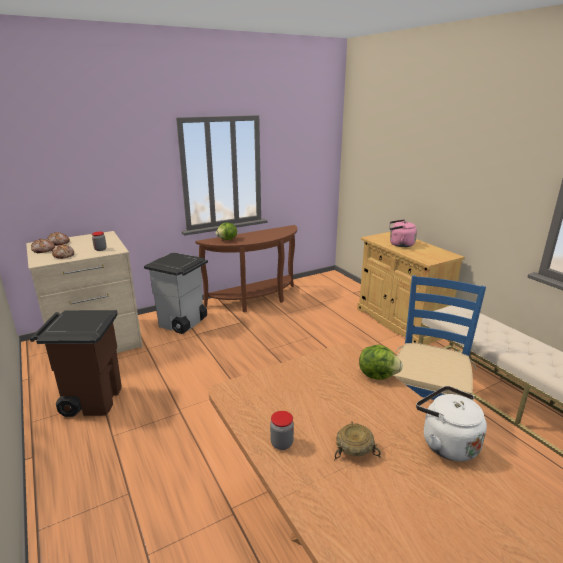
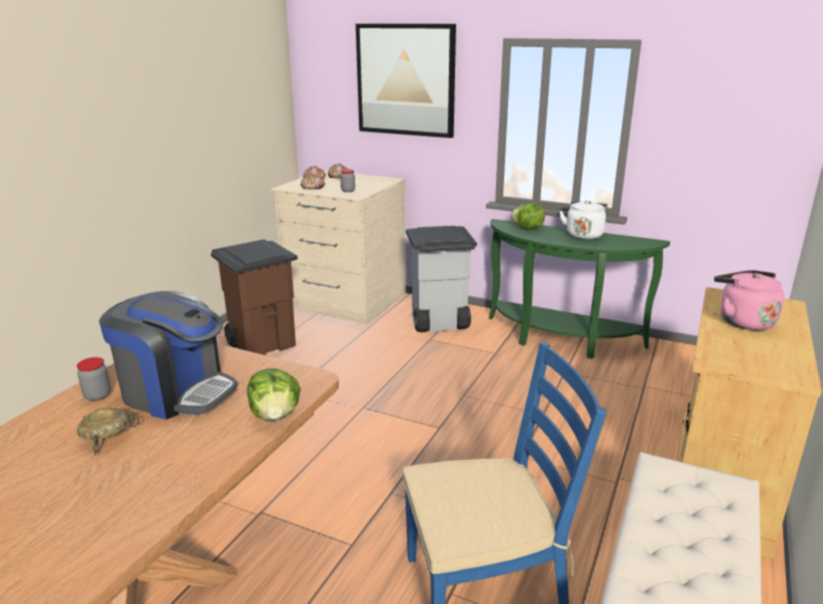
camera: 55 degrees right, 0 degrees up
brown console table [195,225,297,312] -> green console table [489,219,670,359]
white kettle [416,386,487,462] -> white kettle moved to [559,200,607,239]
none -> coffee machine [99,291,238,420]
none -> picture [356,24,456,138]

